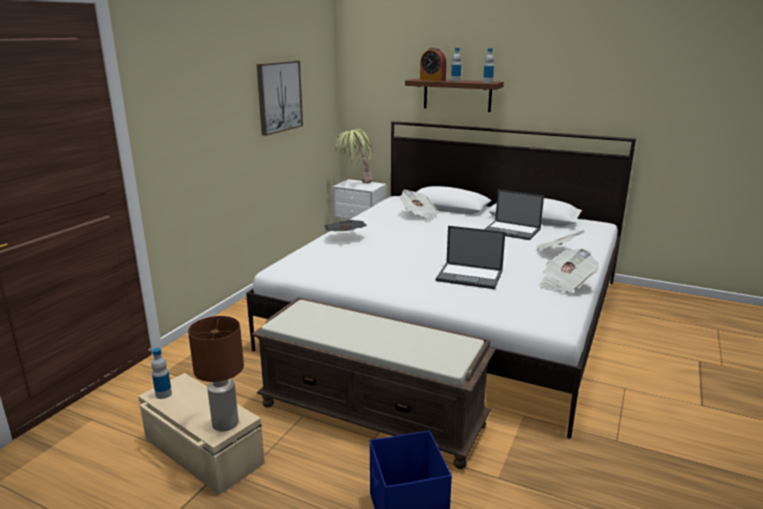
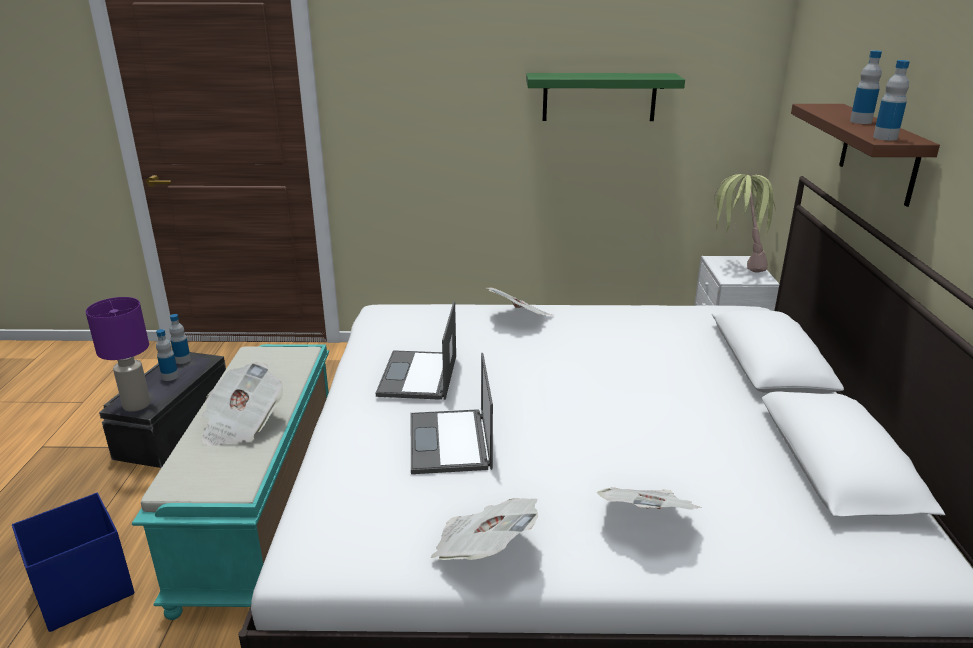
camera: 65 degrees right, 5 degrees up
beige storage box [138,373,265,495] -> black storage box [99,352,226,468]
brown table lamp [188,316,244,431] -> purple table lamp [86,297,151,412]
brown bench [252,297,496,469] -> turquoise bench [132,344,329,620]
picture [257,61,303,136] -> green shelf [526,73,685,121]
newspaper [400,190,439,221] -> newspaper moved to [201,362,283,446]
alarm clock [420,48,447,81] -> none
laptop [484,190,544,240] -> laptop moved to [376,301,456,400]
none -> bottle [156,329,179,381]

